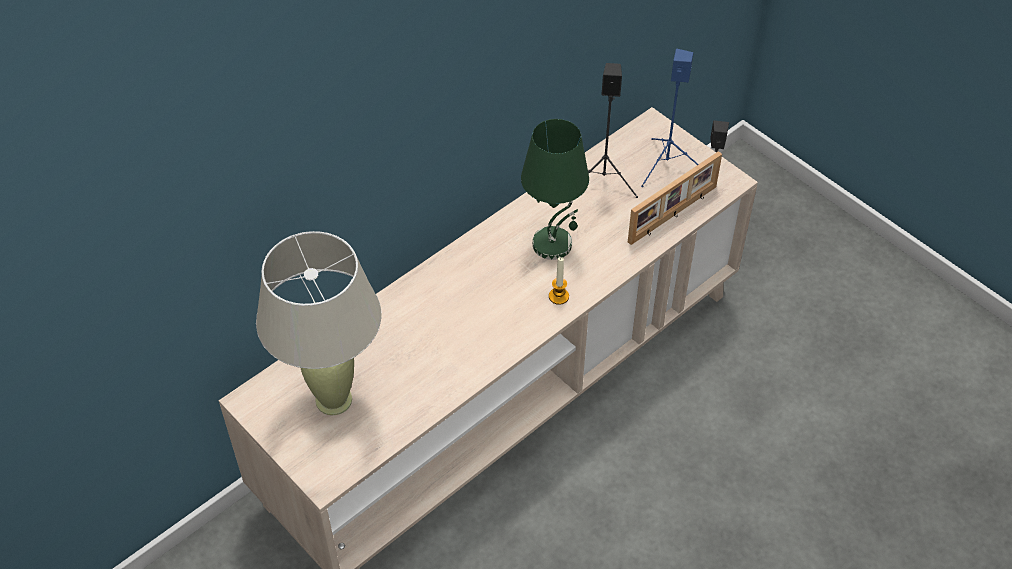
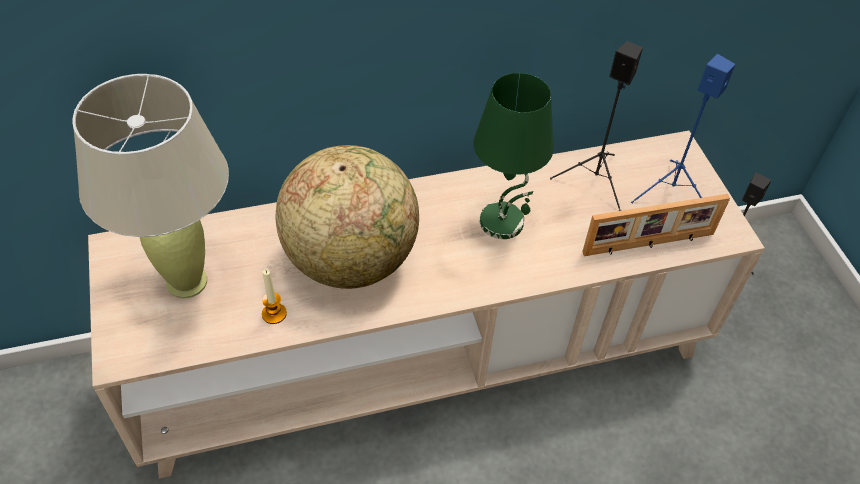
camera: 25 degrees right, 0 degrees up
candle [549,257,569,305] -> candle moved to [262,269,287,324]
none -> globe [276,145,419,289]

